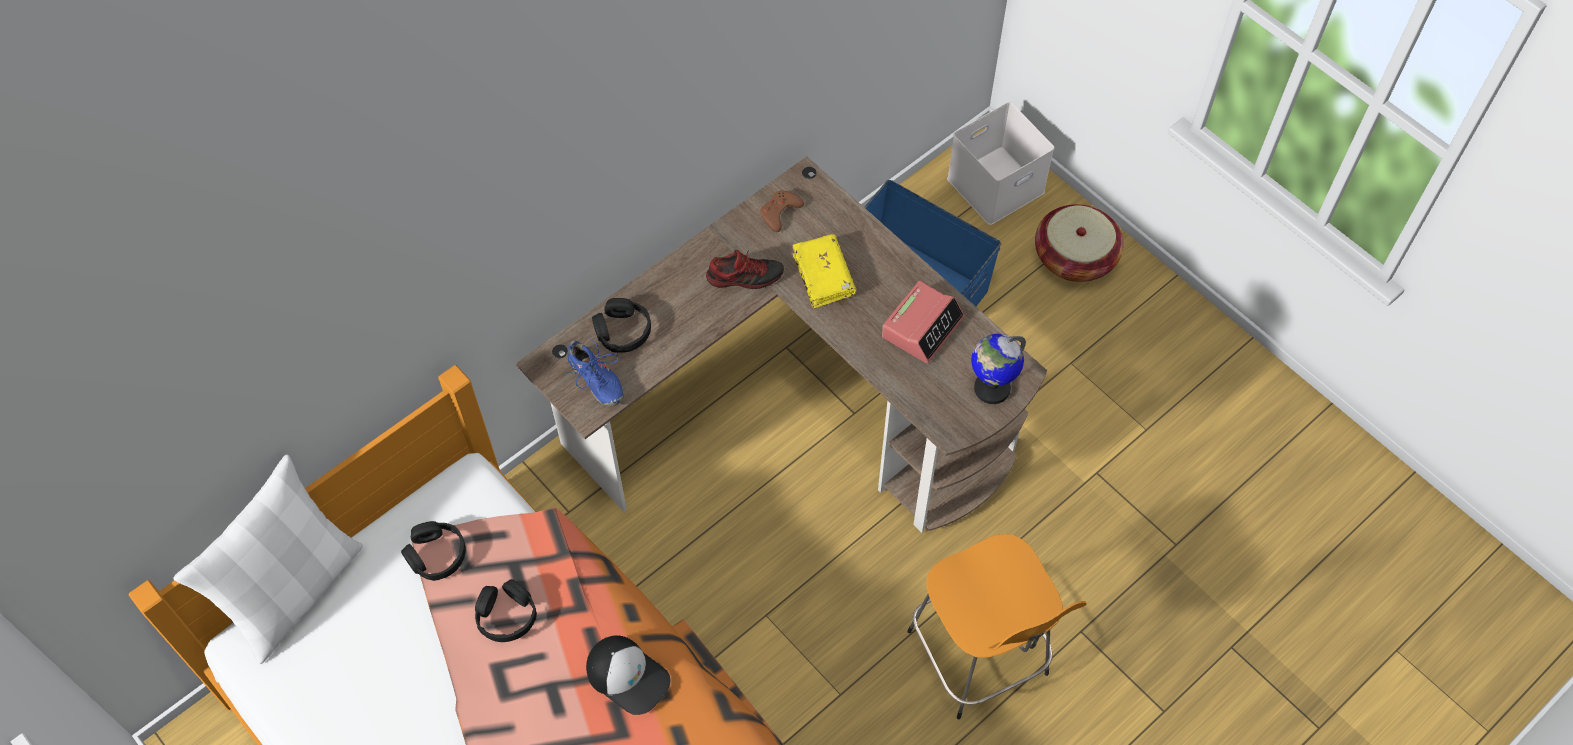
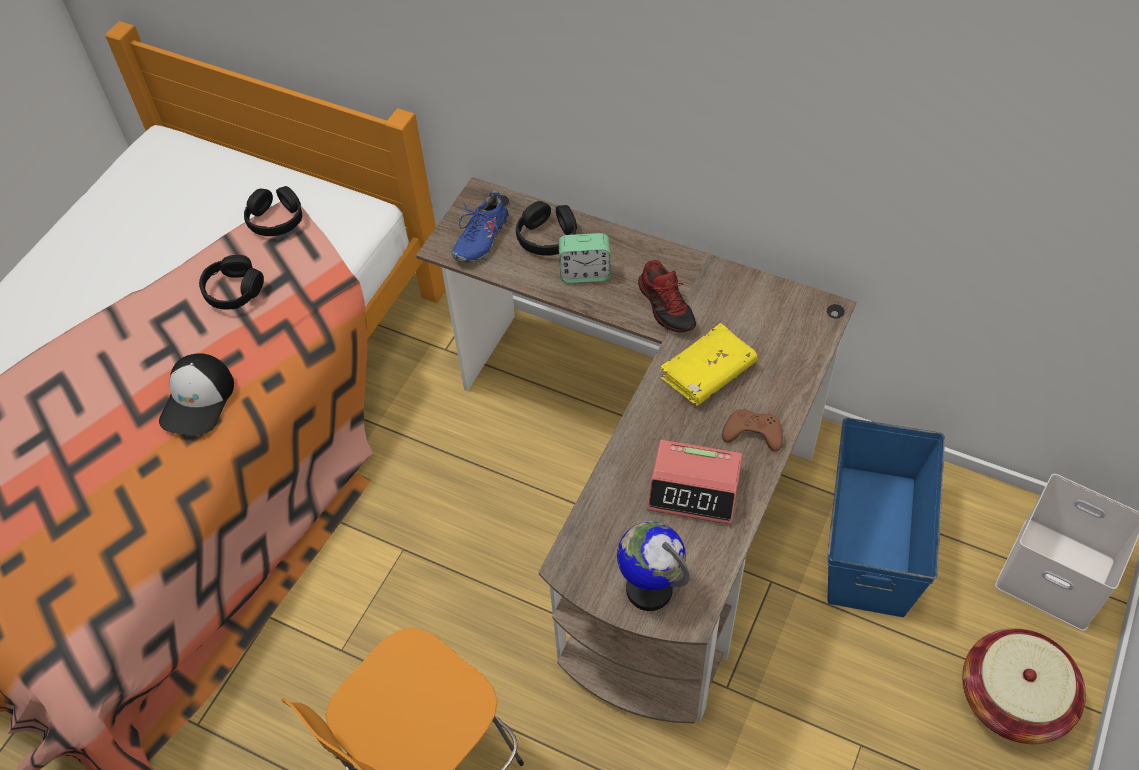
camera: 70 degrees right, 5 degrees down
white pillow [173,454,363,664] -> none
brown game controller [760,190,804,232] -> brown game controller moved to [722,409,783,451]
none -> alarm clock [559,233,611,283]

